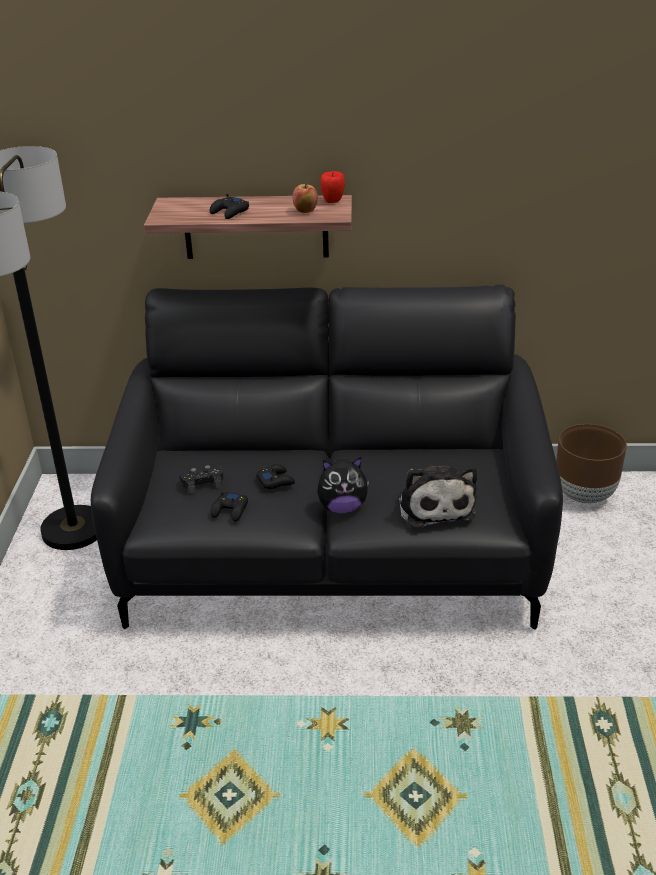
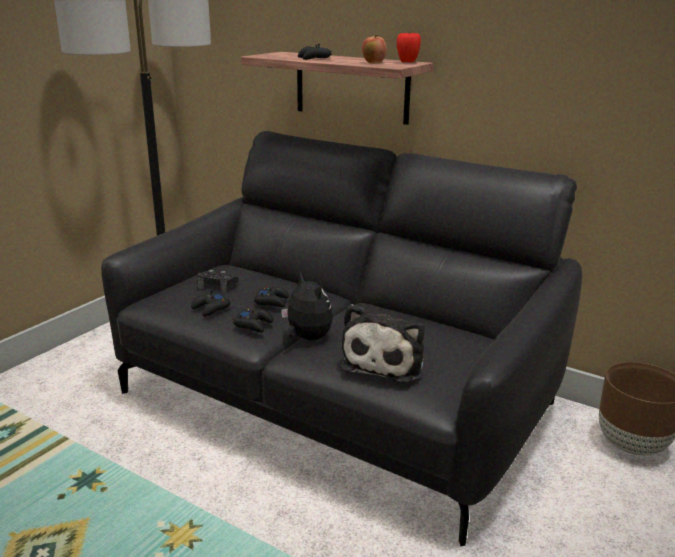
camera: 30 degrees right, 10 degrees down
plush toy [317,457,370,513] -> plush toy turned 150 degrees counterclockwise [281,272,333,341]
none -> black game controller [233,308,273,332]

